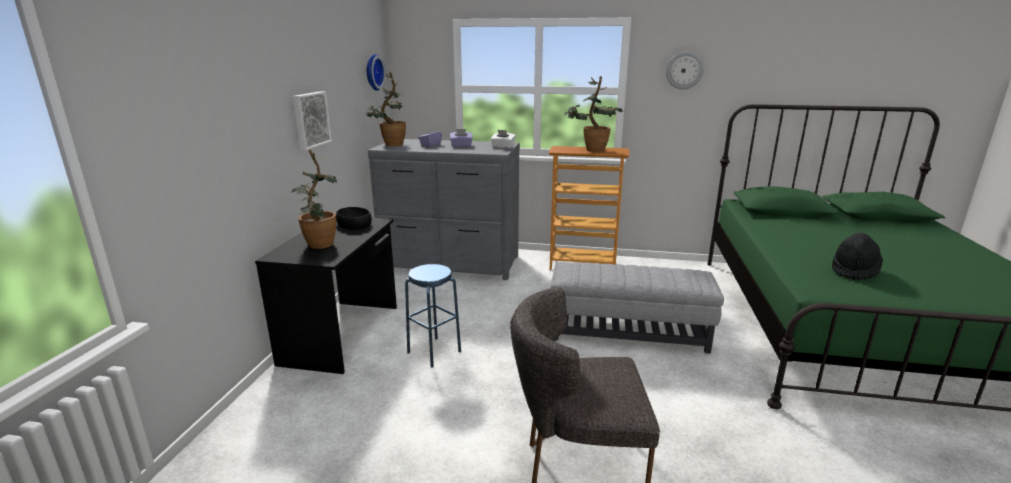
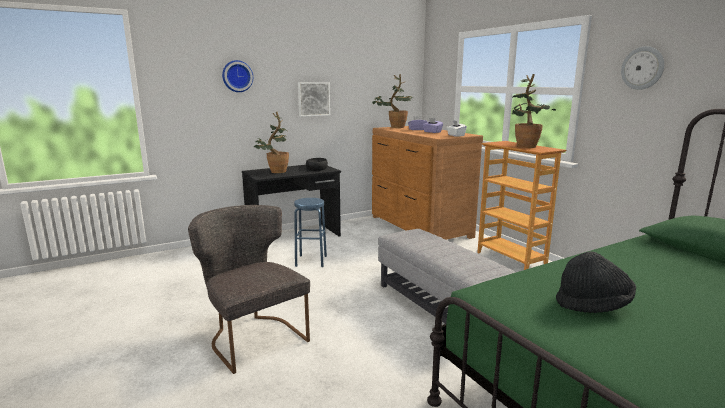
camera: 50 degrees right, 5 degrees down
wall clock [367,54,385,91] -> wall clock moved to [222,60,253,92]
grey dresser [368,139,520,280] -> brown dresser [372,126,483,240]

